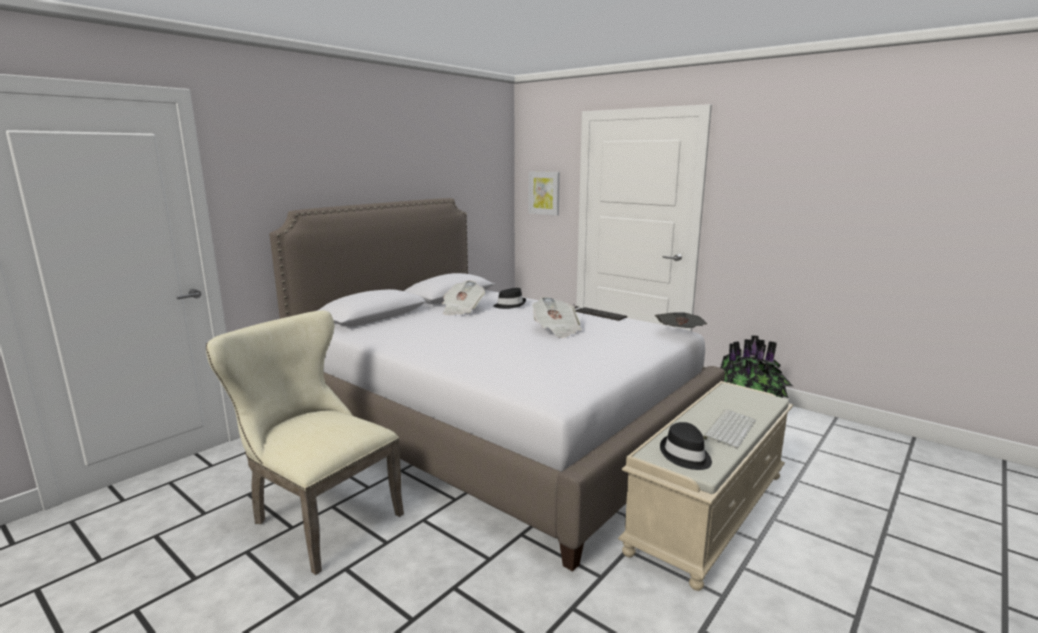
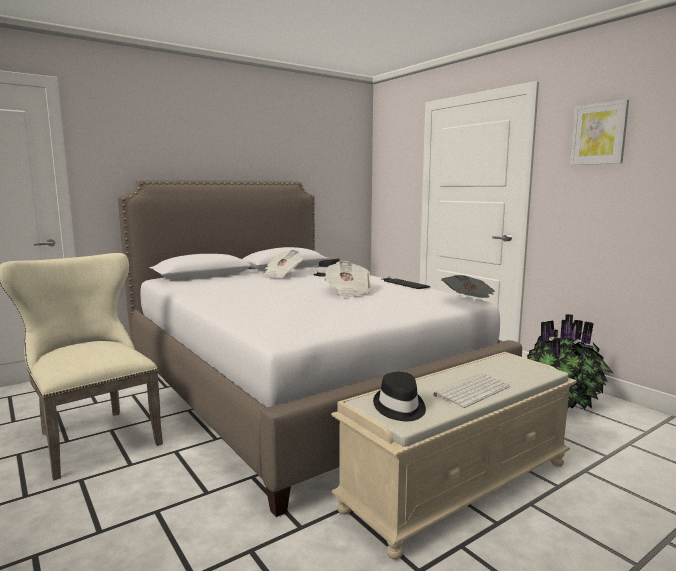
camera: 15 degrees right, 5 degrees down
picture [529,171,560,216] -> picture moved to [570,99,629,165]

